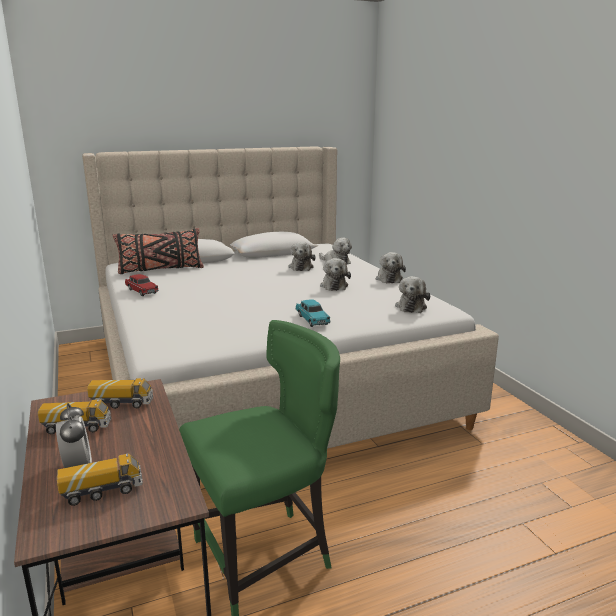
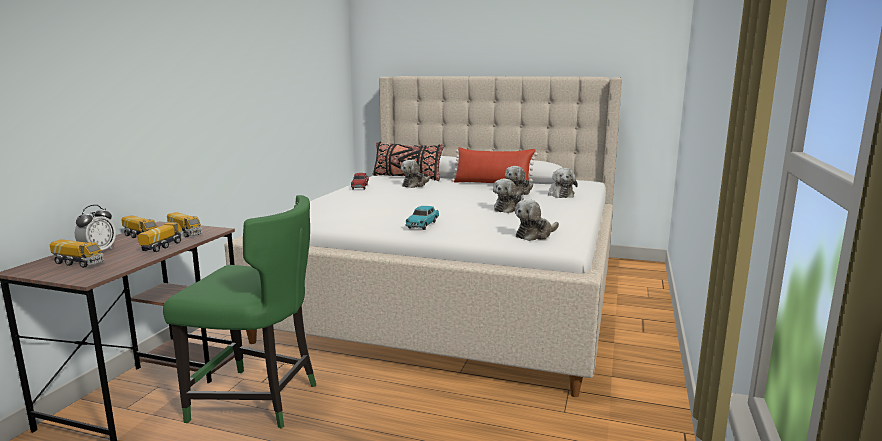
camera: 40 degrees right, 5 degrees down
plush toy [376,252,406,283] -> plush toy moved to [401,160,430,188]
none -> toy truck [138,222,184,252]
none -> red pillow [451,147,538,186]

